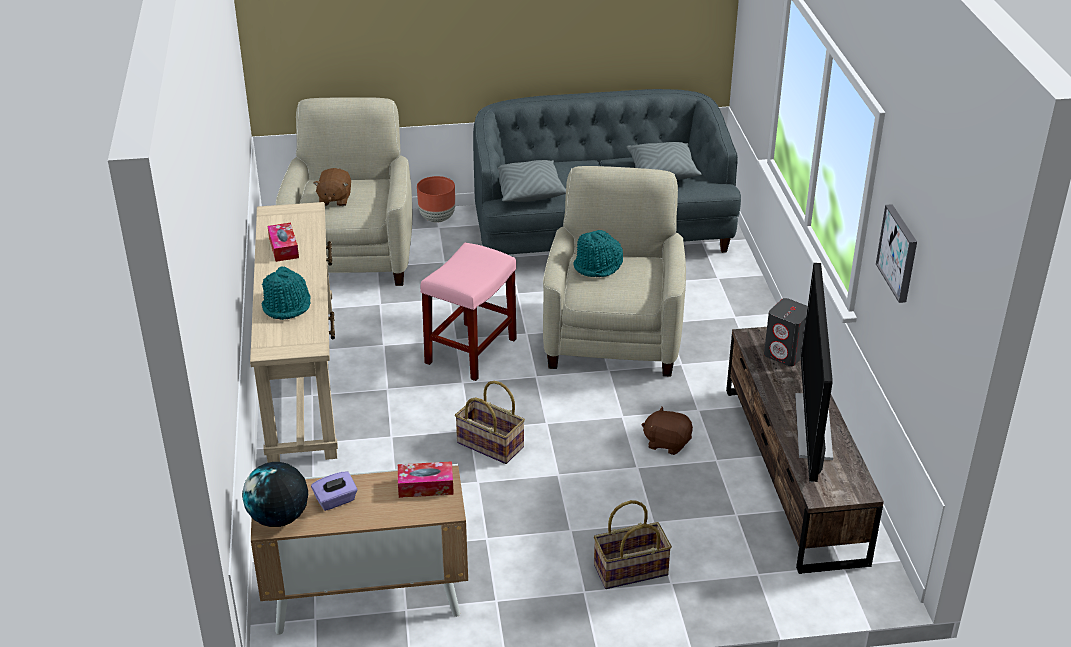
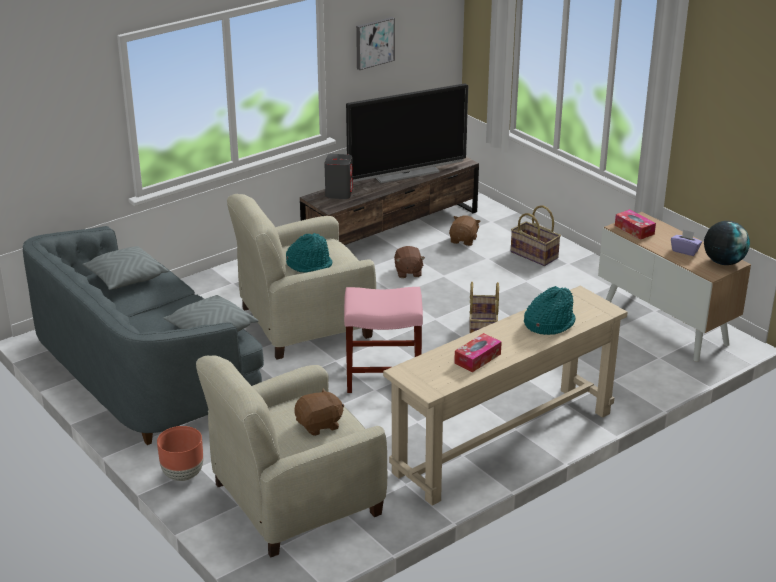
camera: 120 degrees left, 5 degrees down
none -> brown plush toy [449,215,481,246]

